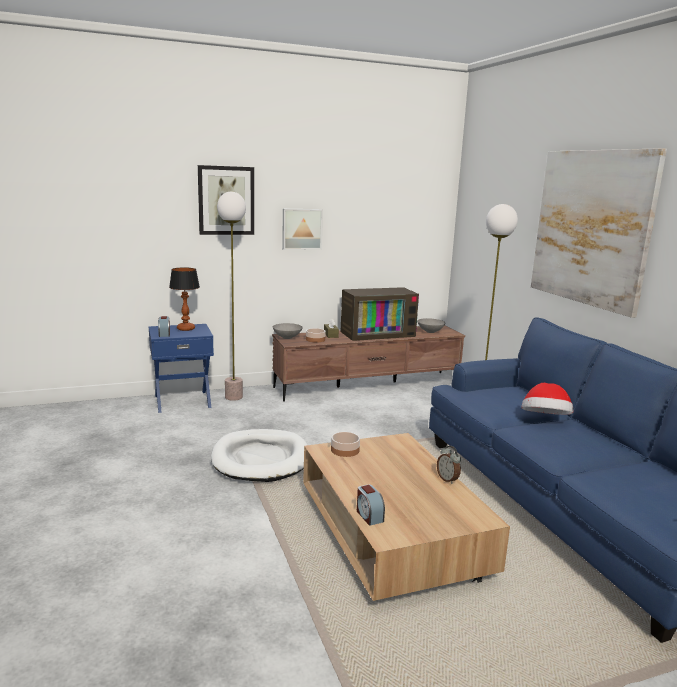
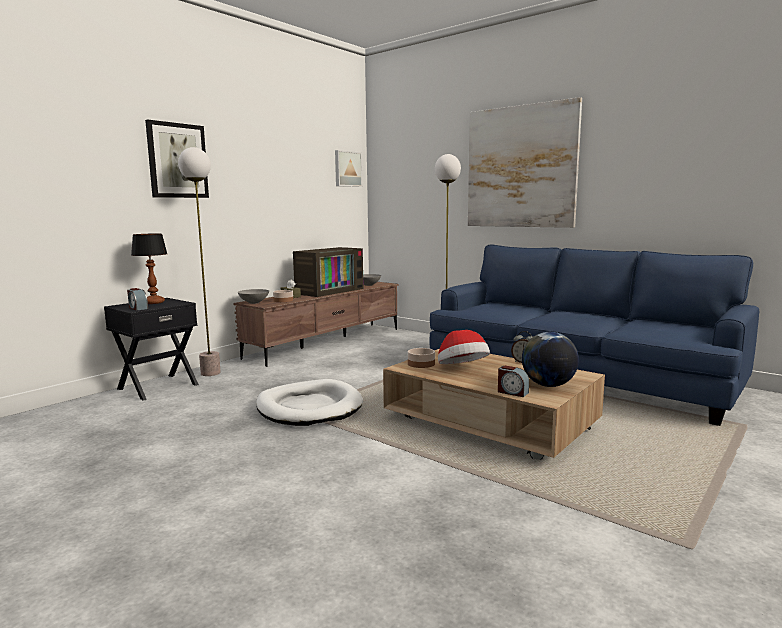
camera: 30 degrees left, 5 degrees down
blue nightstand [148,324,214,413] -> black nightstand [104,298,199,401]
picture [282,209,323,250] -> picture moved to [335,150,362,187]
hat [521,383,573,415] -> hat moved to [438,330,490,364]
none -> globe [522,332,579,387]

